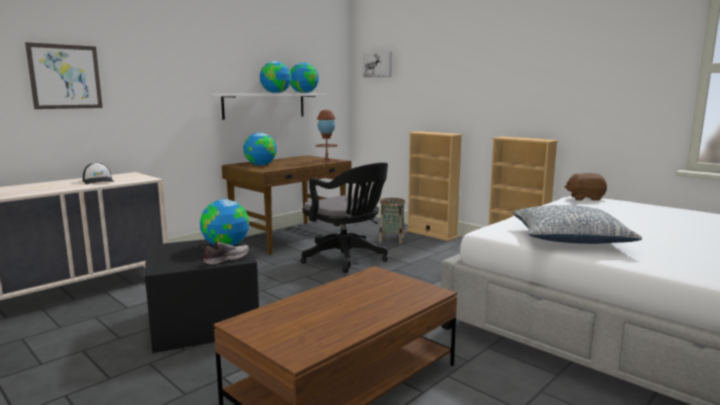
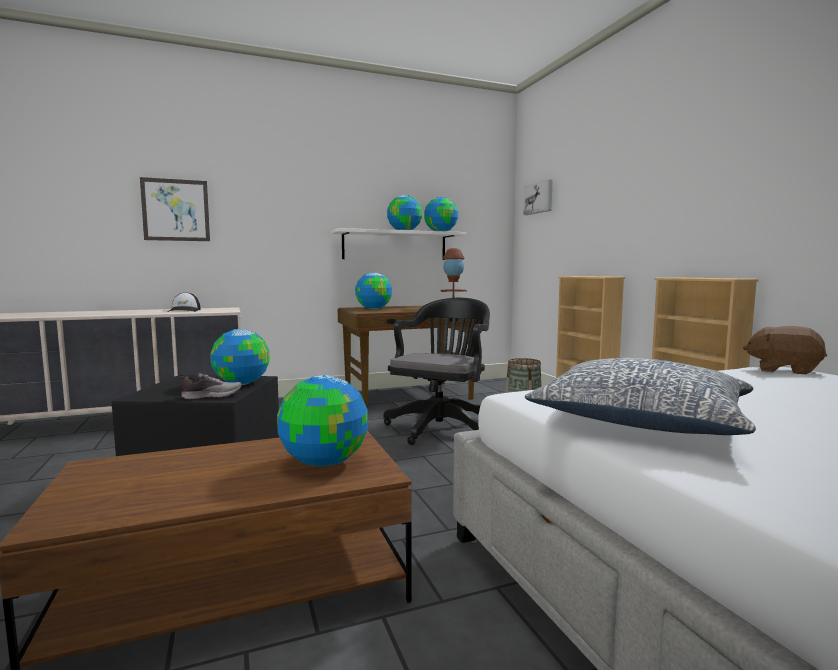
camera: 25 degrees right, 5 degrees down
black office chair [300,163,388,273] -> black office chair turned 135 degrees counterclockwise [383,298,490,445]
none -> globe [277,375,368,466]

